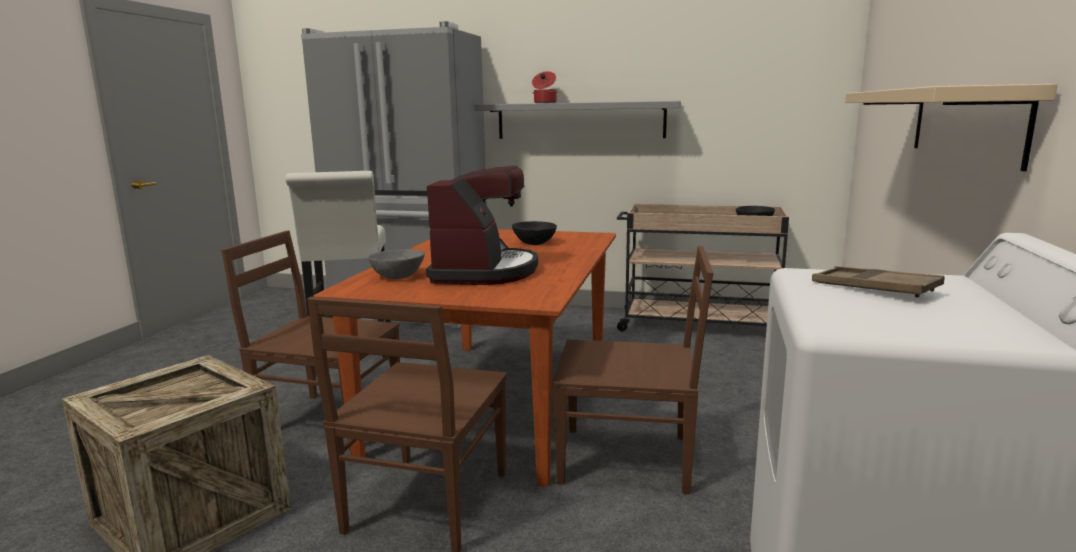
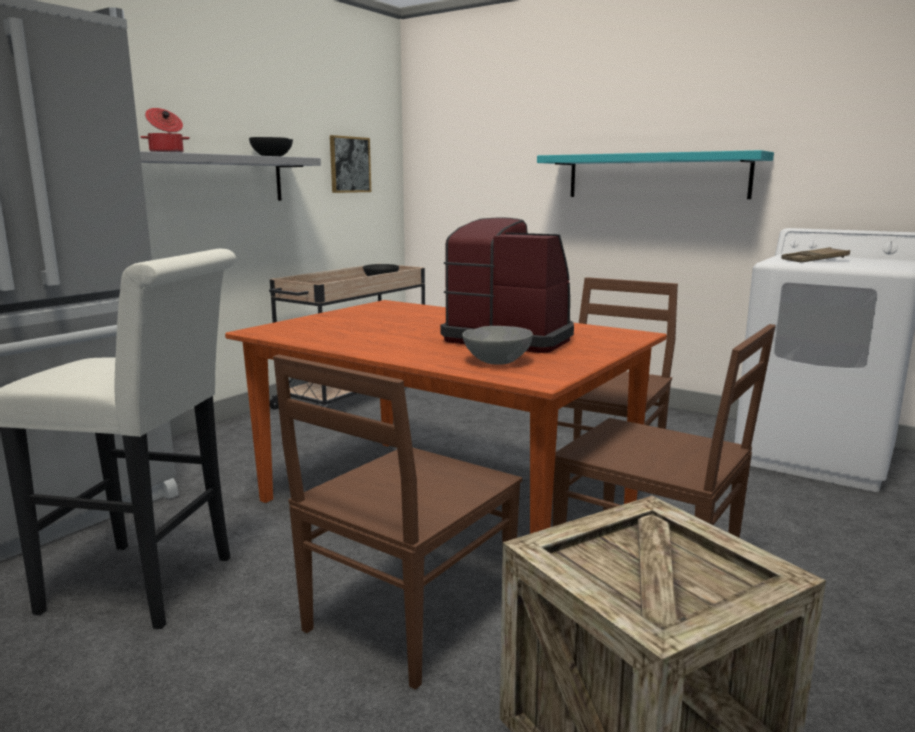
camera: 70 degrees left, 0 degrees up
black bowl [512,221,557,245] -> black bowl moved to [249,137,293,156]
beige shelf [845,84,1057,172] -> turquoise shelf [537,150,774,199]
none -> picture [330,135,371,193]

